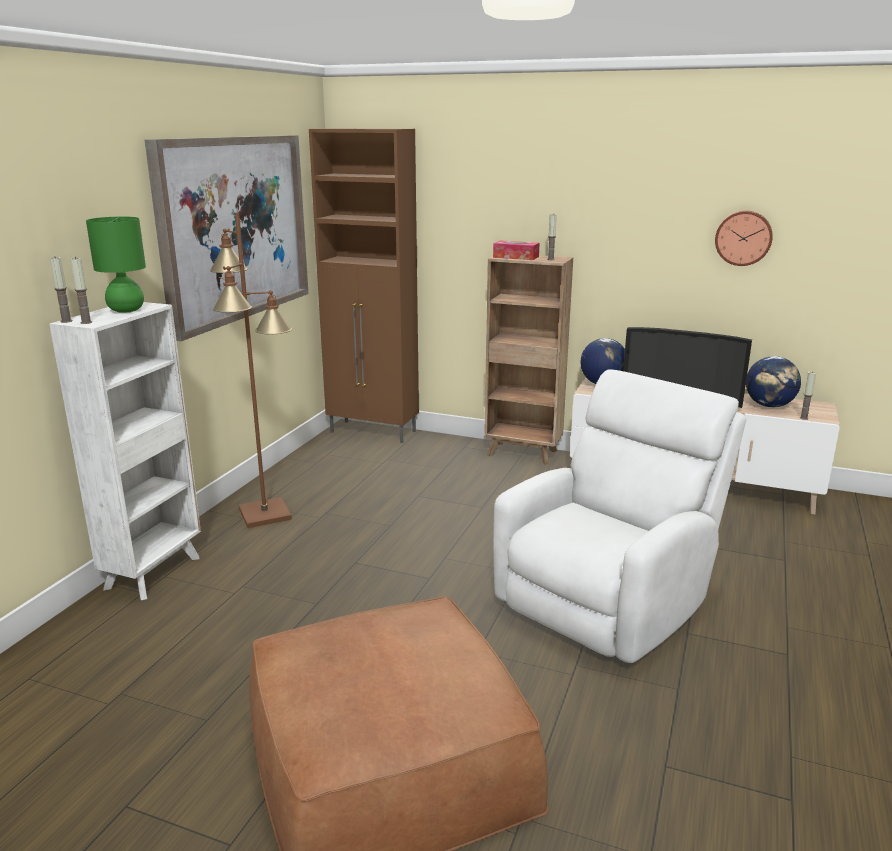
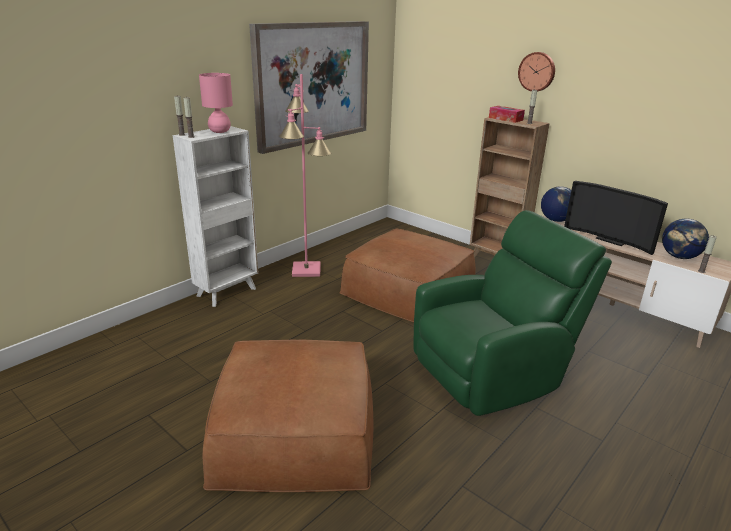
camera: 20 degrees right, 5 degrees up
green table lamp [86,216,146,313] -> pink table lamp [199,73,233,133]
brown floor lamp [210,212,292,528] -> pink floor lamp [279,74,331,277]
brown cabinet [309,129,419,443] -> none
white armchair [493,369,746,663] -> green armchair [413,210,612,416]
wall clock [715,211,773,266] -> wall clock moved to [518,52,555,92]
none -> brown ottoman [339,229,476,322]

